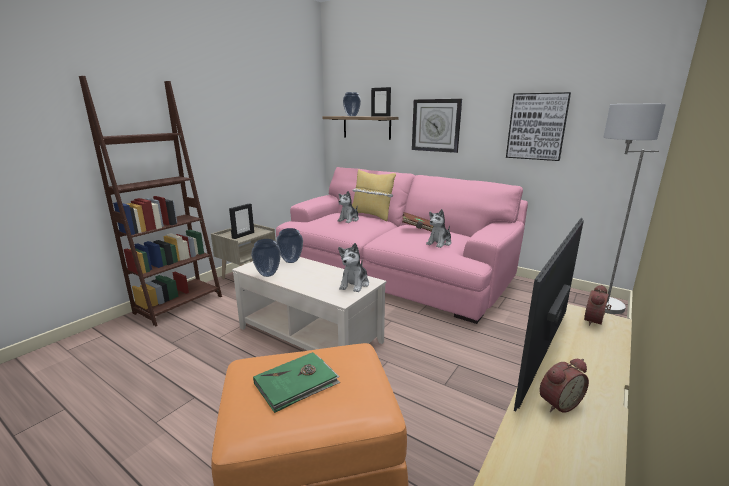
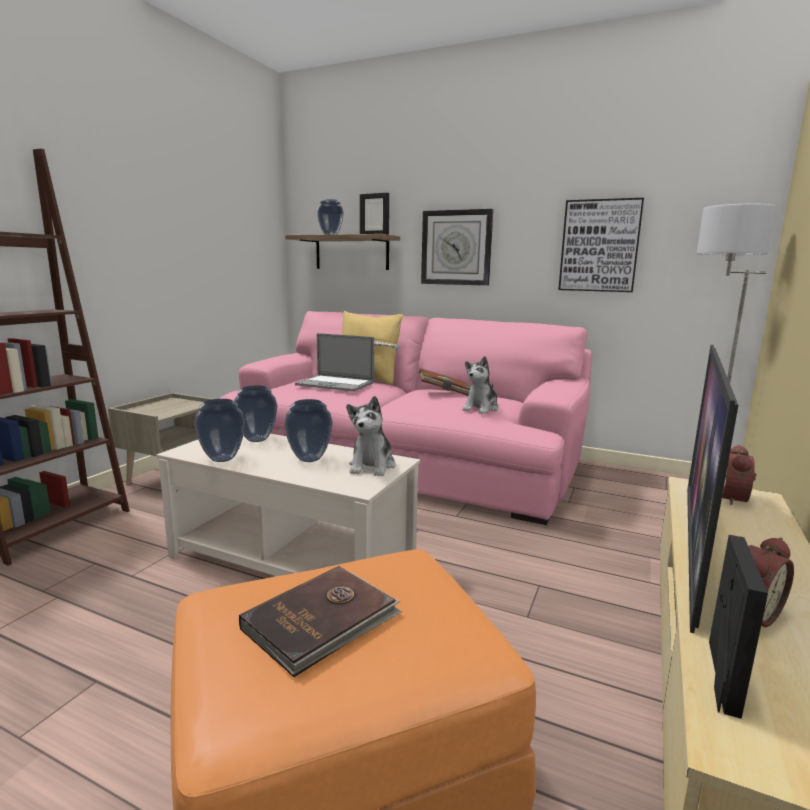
camera: 10 degrees left, 5 degrees down
picture frame [229,203,254,239] -> picture frame moved to [709,535,768,719]
green book [253,352,340,413] -> brown book [239,566,402,677]
plush toy [338,191,359,223] -> laptop [295,333,374,392]
none -> vase [284,399,333,462]

